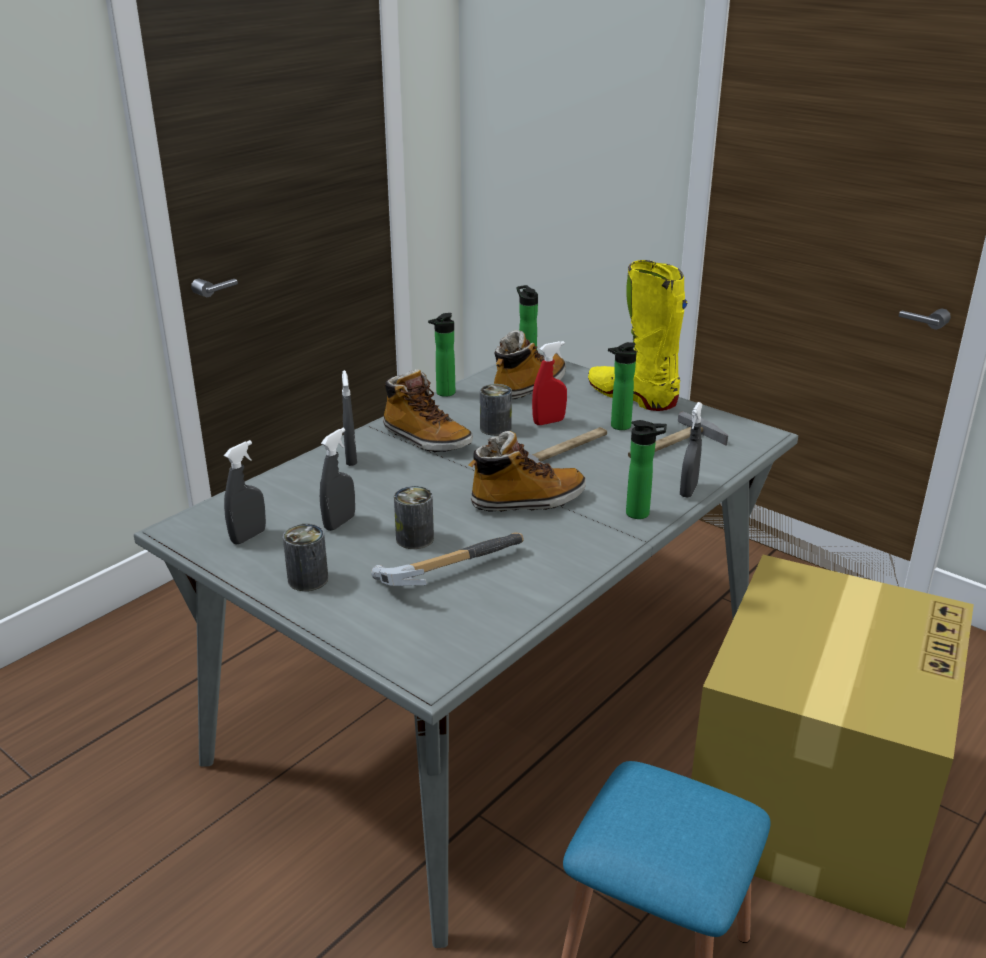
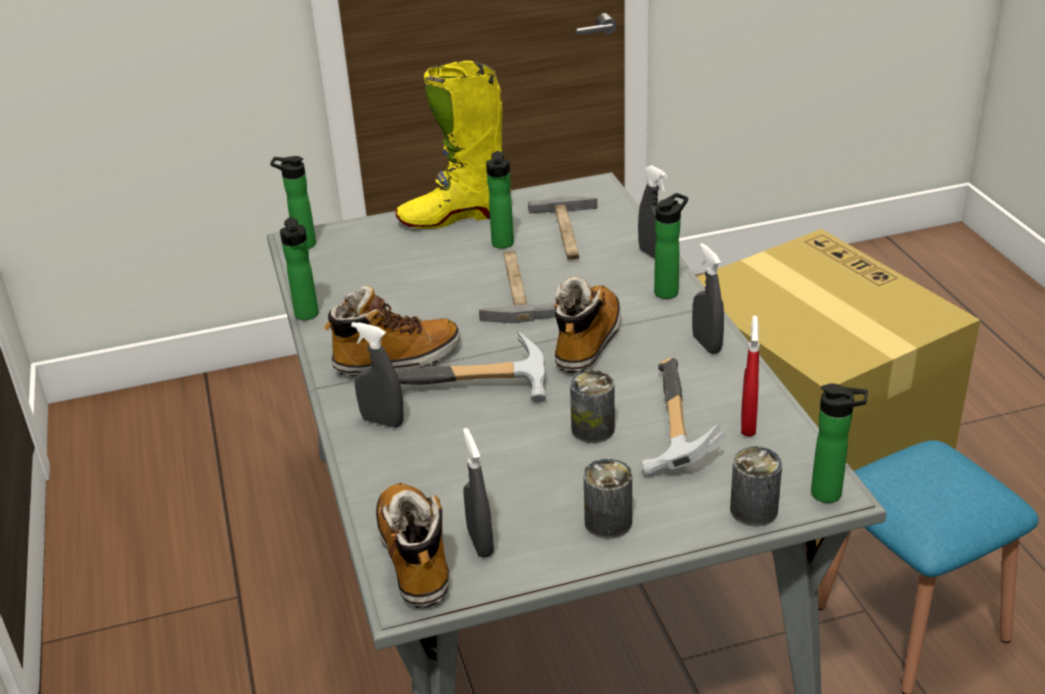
camera: 55 degrees left, 5 degrees up
grey spray bottle [320,428,355,531] -> grey spray bottle moved to [692,243,724,354]
can [480,384,512,436] -> can moved to [730,446,782,526]
boot [494,331,566,399] -> boot moved to [375,483,449,608]
red spray bottle [532,341,567,425] -> red spray bottle moved to [741,315,760,437]
none -> hammer [395,331,546,402]
none -> bottle [811,383,868,503]

